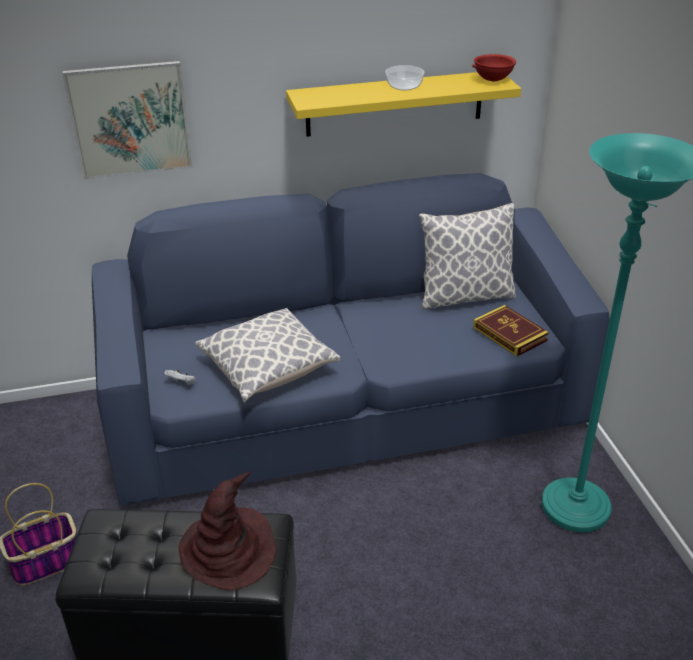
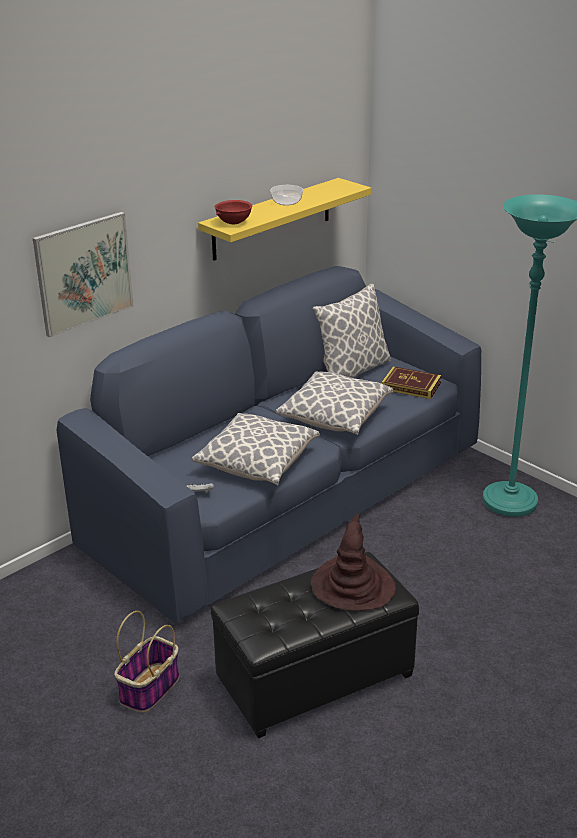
camera: 30 degrees left, 5 degrees down
red bowl [472,54,516,81] -> red bowl moved to [215,200,252,224]
none -> pillow [276,371,393,435]

